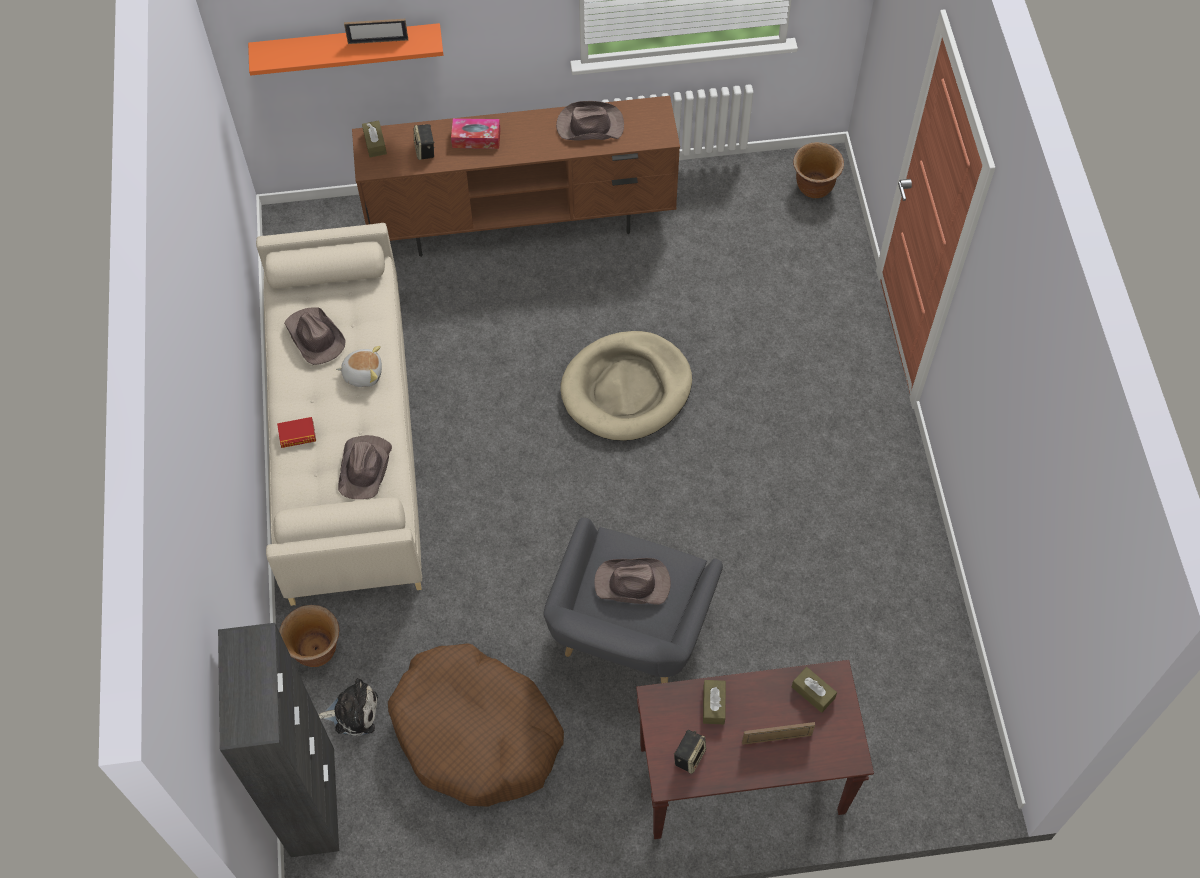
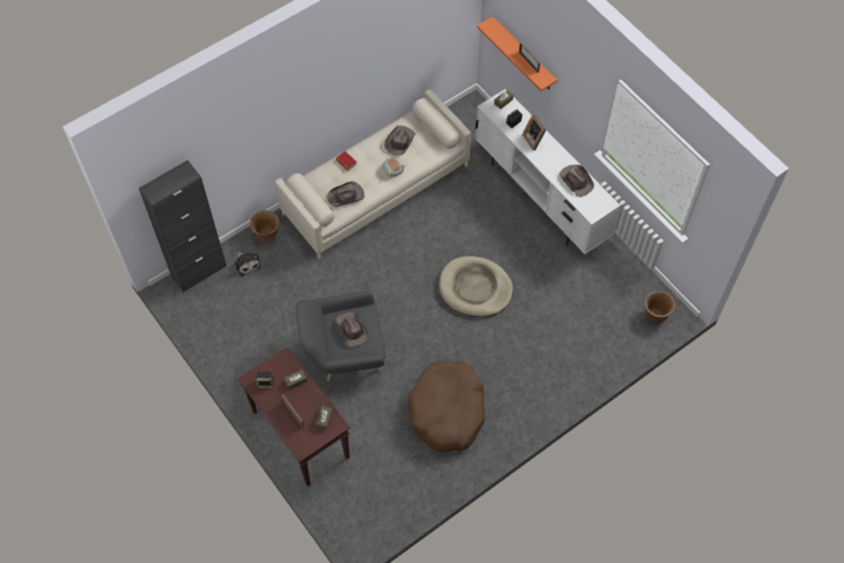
camera: 60 degrees right, 0 degrees up
brown tv stand [352,96,680,257] -> white tv stand [475,89,621,254]
brown dog bed [388,643,564,806] -> brown dog bed moved to [407,361,485,452]
tissue box [451,118,501,149] -> picture frame [523,114,547,151]

